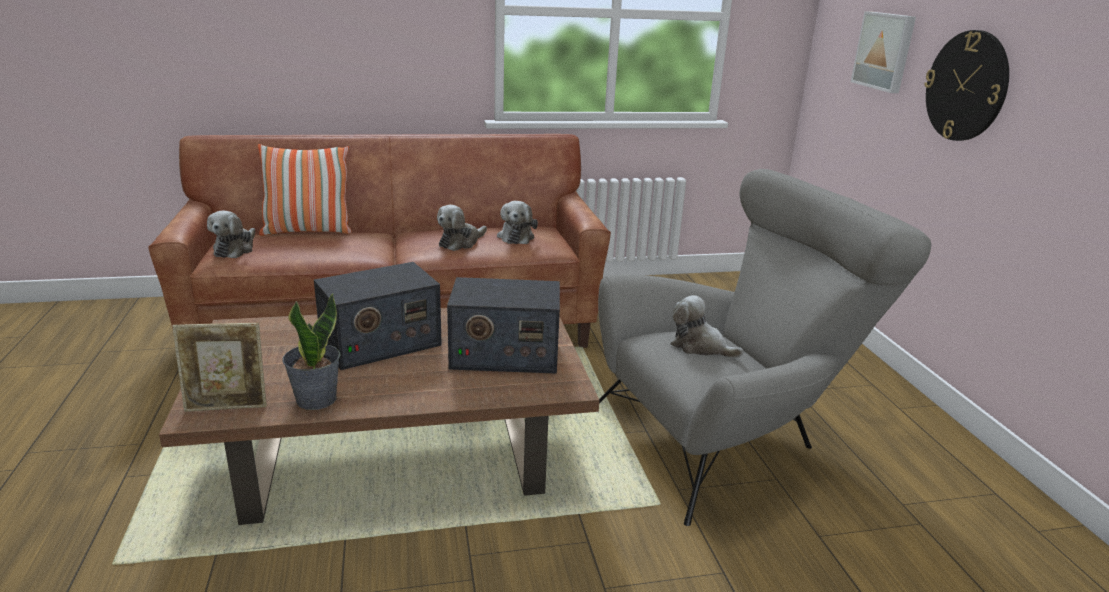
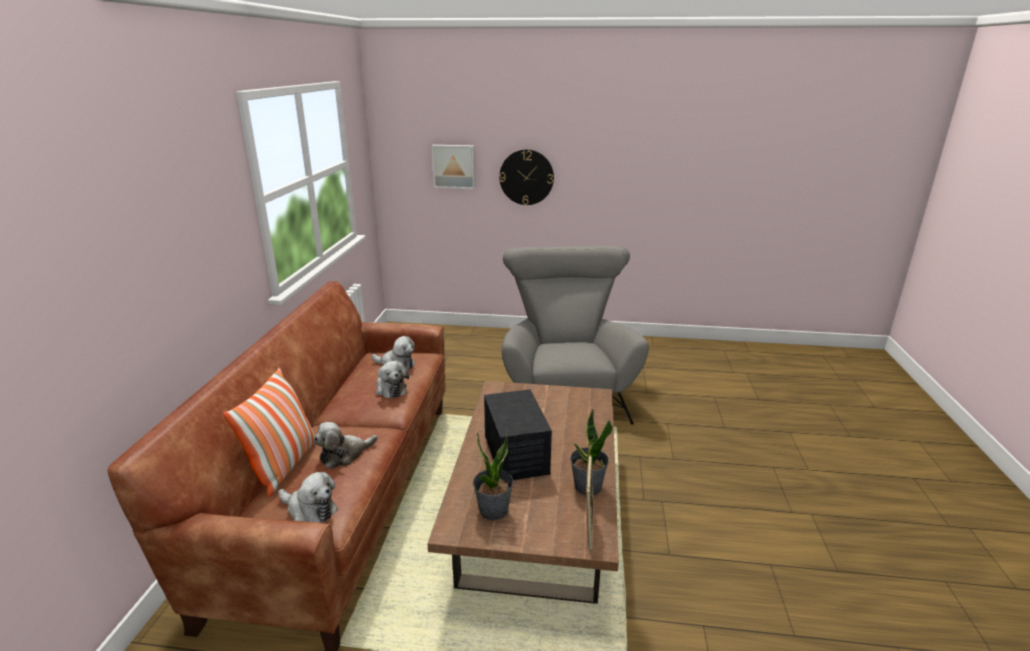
camera: 70 degrees left, 0 degrees up
radio [447,277,560,374] -> none
plush toy [670,295,744,358] -> plush toy moved to [314,422,378,469]
none -> potted plant [473,431,514,520]

